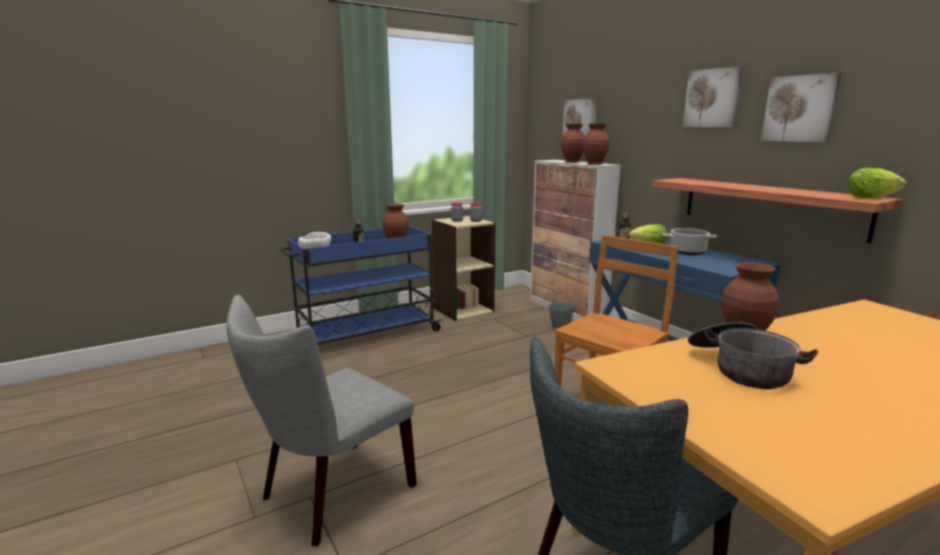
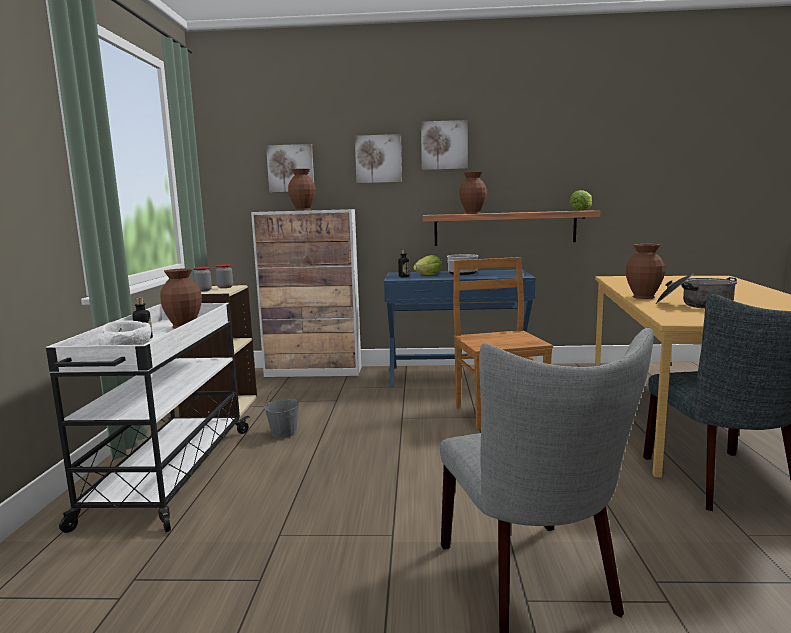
camera: 55 degrees left, 5 degrees down
blue cart [280,226,442,345] -> white cart [46,303,249,533]
grey bucket [549,291,575,329] -> grey bucket moved to [264,385,300,438]
brown vase [583,124,610,165] -> brown vase moved to [459,172,487,214]
picture [761,73,841,142] -> picture moved to [355,134,402,183]

